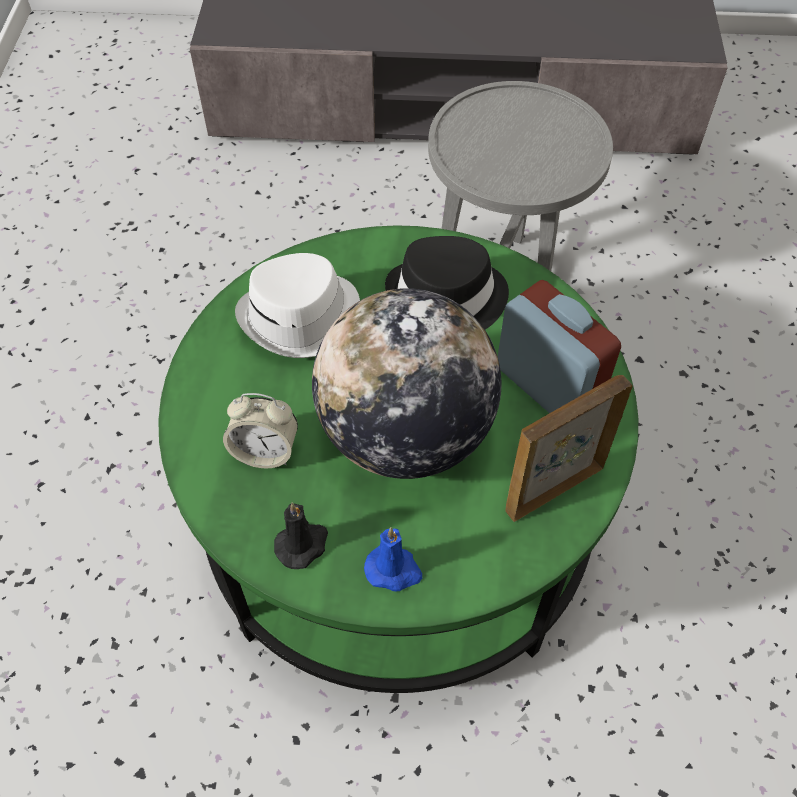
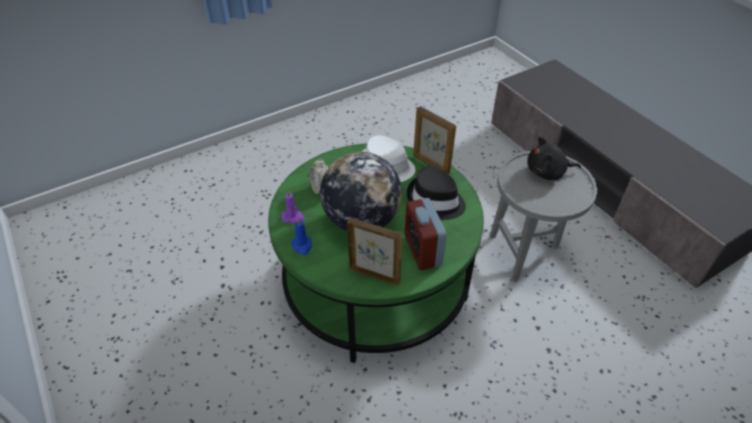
camera: 55 degrees right, 10 degrees down
black candle [274,502,328,569] -> purple candle [281,190,305,224]
alarm clock [498,280,621,413] -> alarm clock turned 150 degrees clockwise [405,198,446,270]
none -> picture frame [413,106,456,174]
none -> black plush toy [527,137,581,180]

